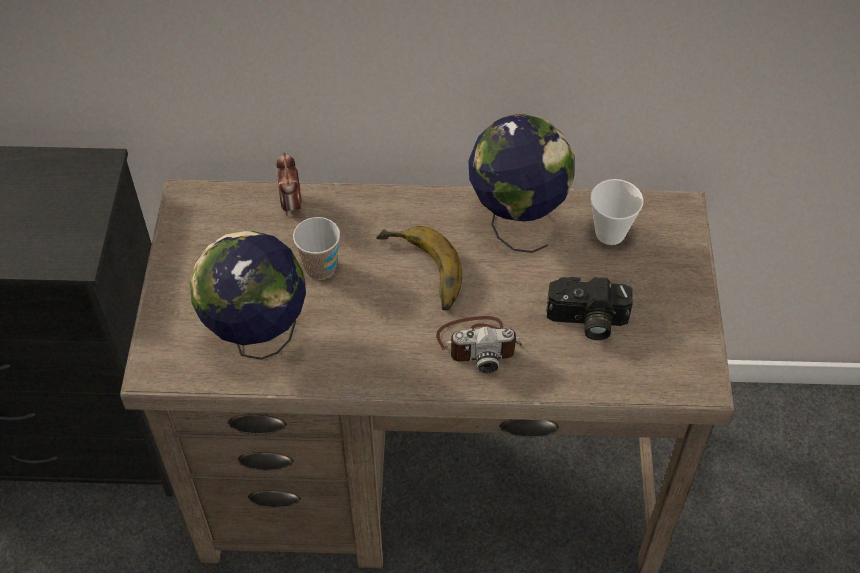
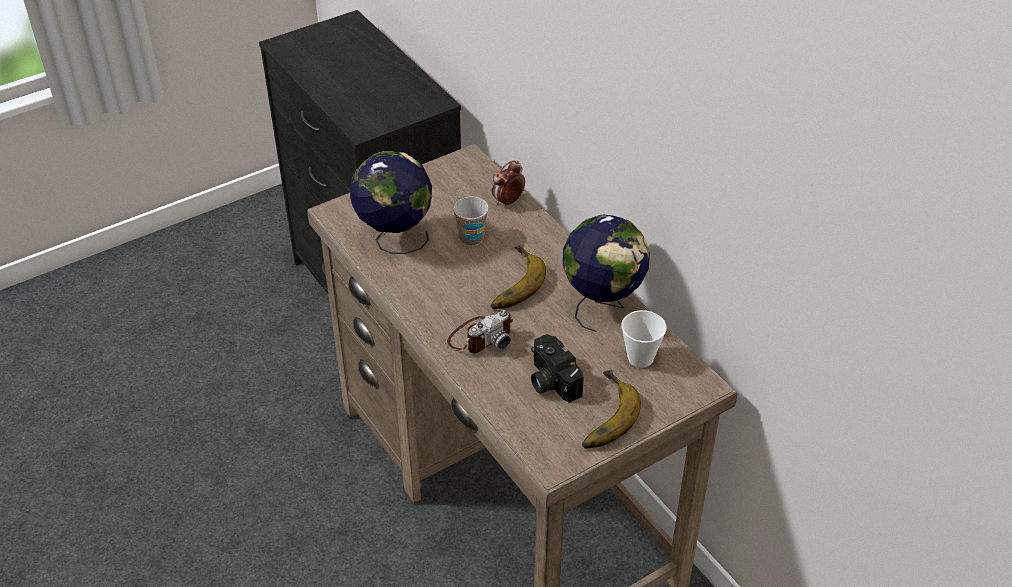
camera: 55 degrees right, 10 degrees down
camera [436,316,522,373] -> camera turned 90 degrees counterclockwise [447,310,513,353]
none -> banana [582,370,641,448]

